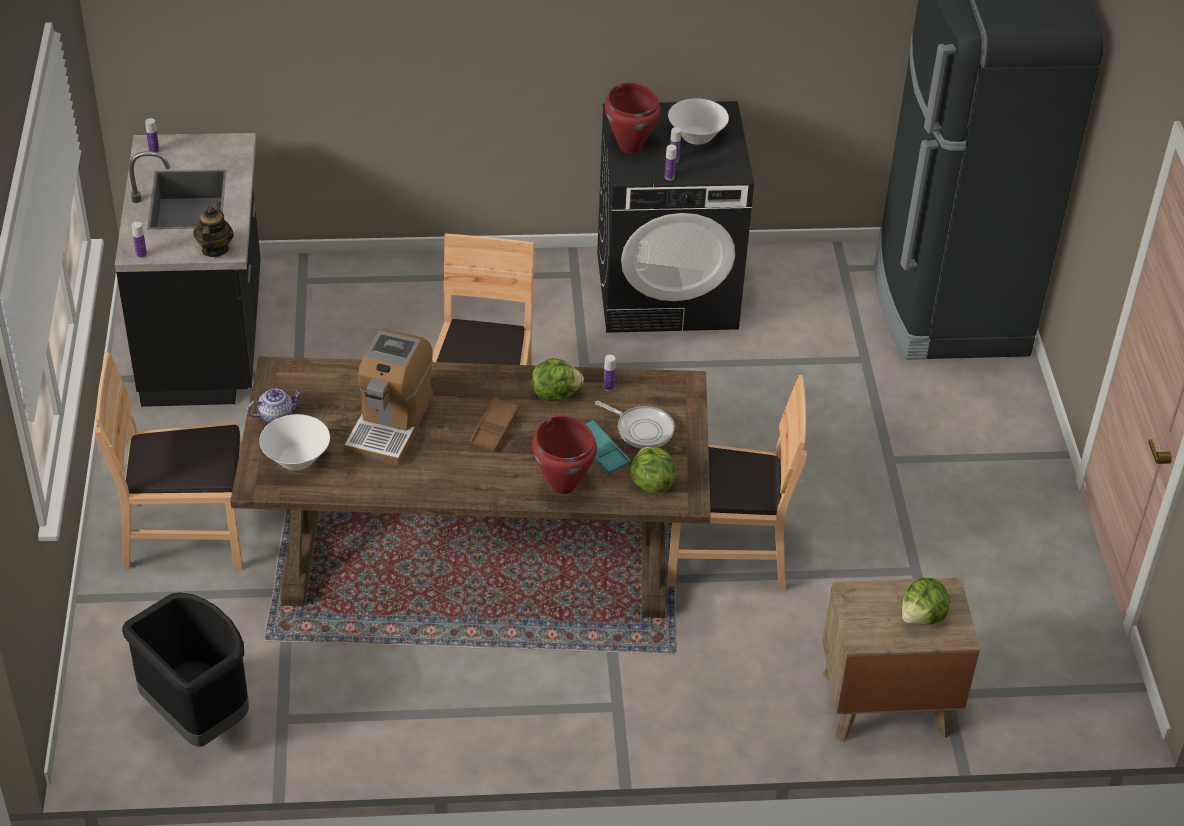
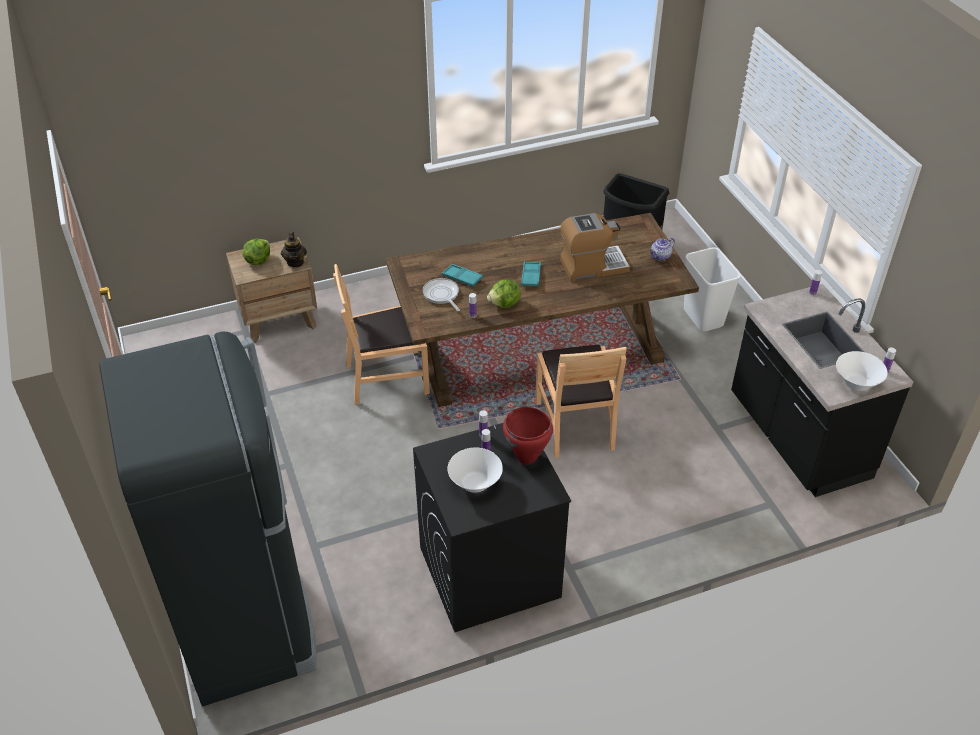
camera: 165 degrees right, 0 degrees up
brown chair [95,352,243,569] -> white trash can [684,247,741,331]
teapot [194,202,234,257] -> teapot moved to [281,232,307,267]
white bowl [259,414,330,470] -> white bowl moved to [836,351,888,391]
coffee machine [344,328,433,466] -> coffee machine turned 75 degrees clockwise [560,213,630,281]
brown tray [469,397,519,452] -> turquoise tray [521,262,541,287]
red cooking pot [532,416,597,494] -> none
frying pan [595,401,675,449] -> frying pan turned 45 degrees clockwise [423,278,460,311]
lettuce [630,447,676,494] -> none

